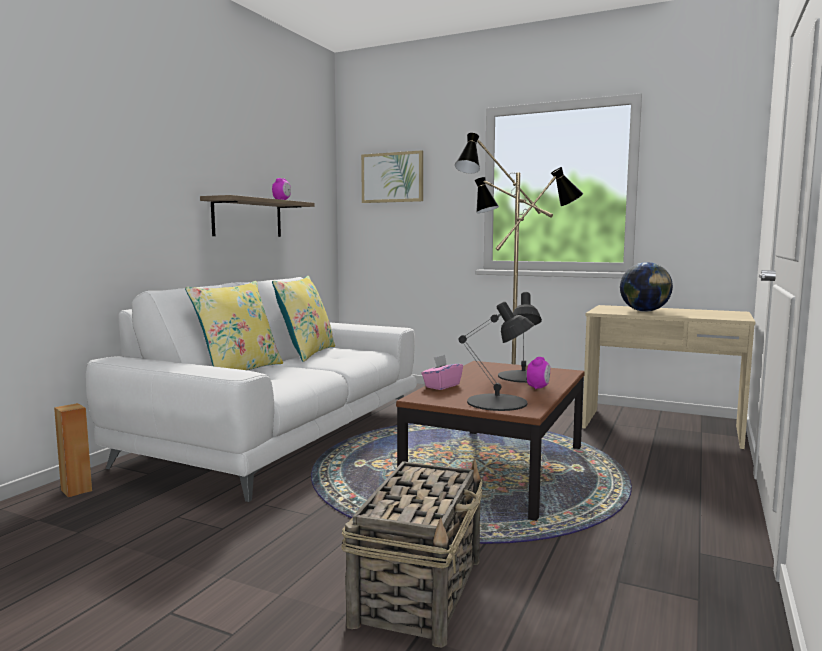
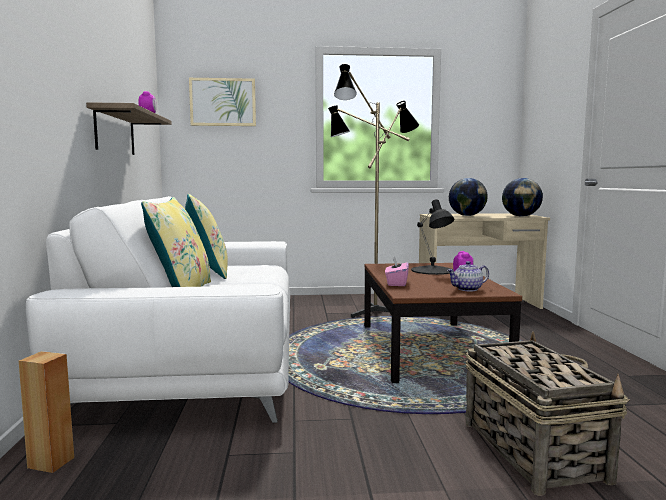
camera: 30 degrees left, 0 degrees up
black table lamp [459,302,535,411] -> teapot [447,261,489,291]
none -> globe [502,178,543,216]

